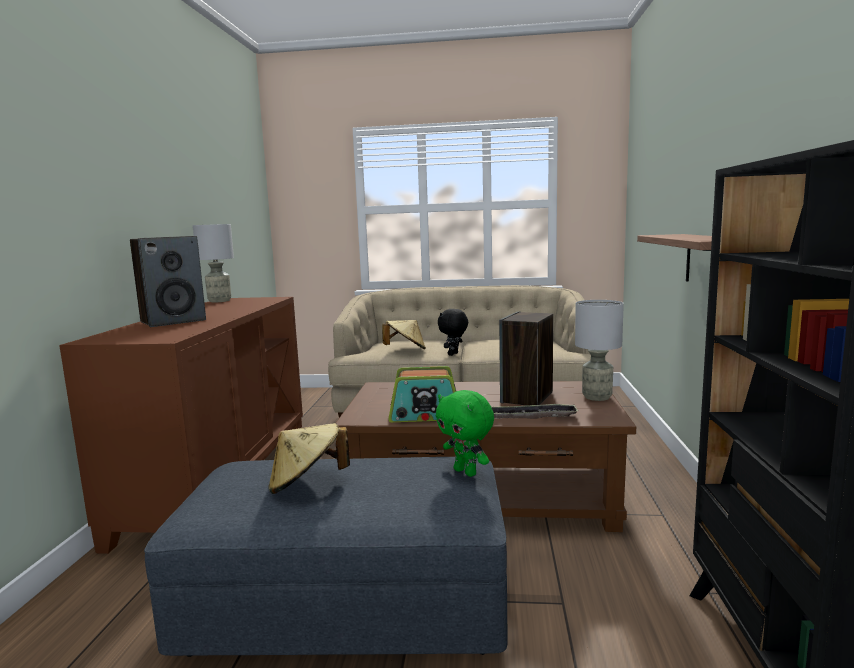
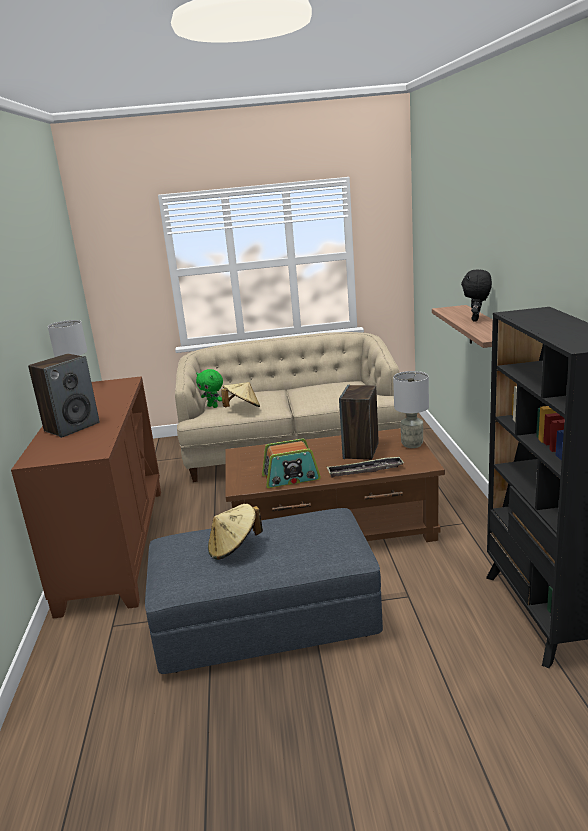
camera: 10 degrees left, 10 degrees up
green plush toy [436,390,494,477] -> green plush toy moved to [196,369,223,408]
black plush toy [438,309,468,356] -> black plush toy moved to [461,269,492,321]

